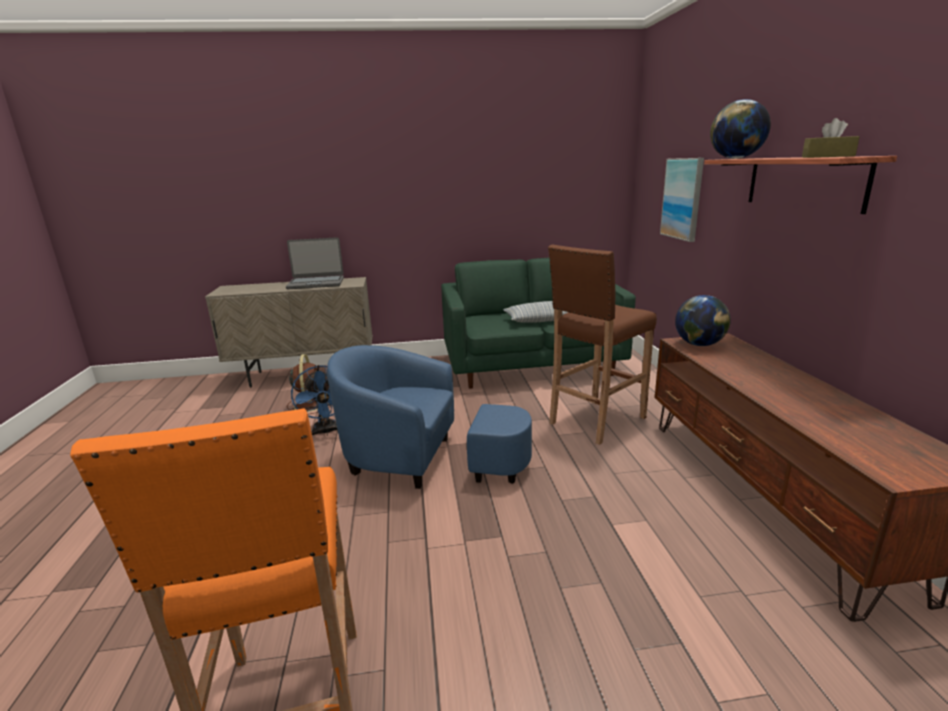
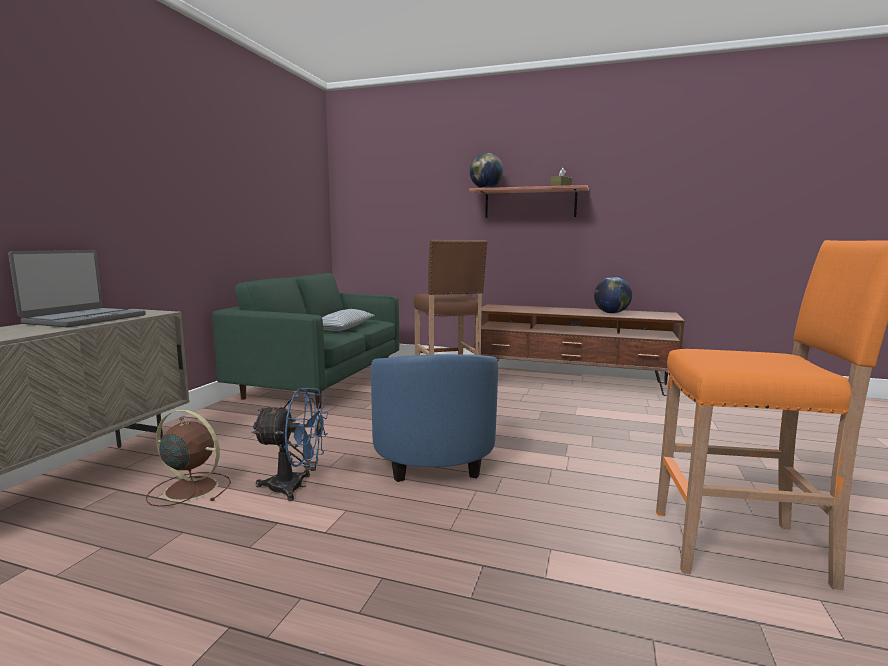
camera: 65 degrees left, 10 degrees down
blue armchair [327,345,532,489] -> blue armchair turned 45 degrees counterclockwise [371,354,498,482]
picture [660,158,704,242] -> none
globe [675,295,731,346] -> globe moved to [594,277,632,314]

